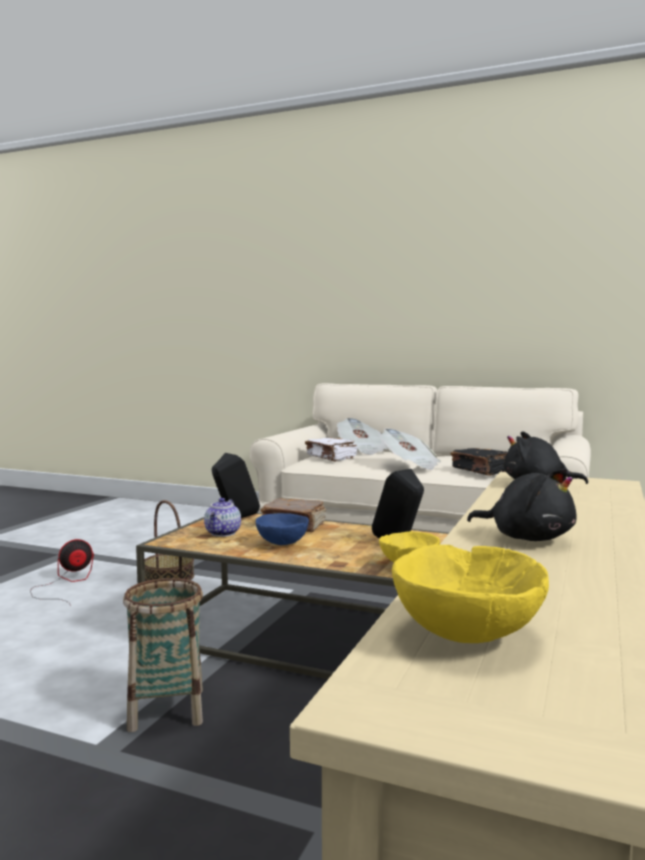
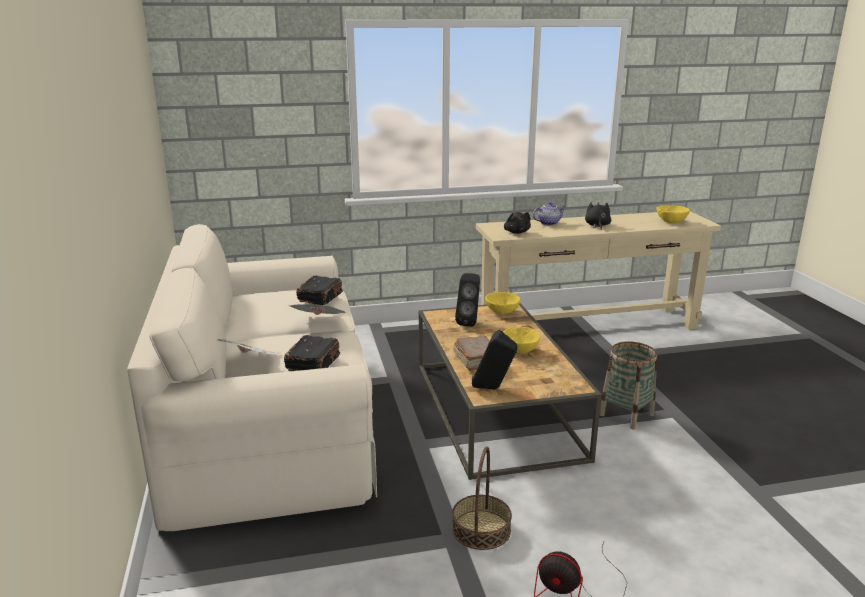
camera: 125 degrees left, 15 degrees up
teapot [204,498,241,537] -> teapot moved to [533,202,566,226]
blue bowl [255,513,309,545] -> yellow bowl [503,327,540,354]
white book [305,438,357,461] -> black book [284,335,340,371]

